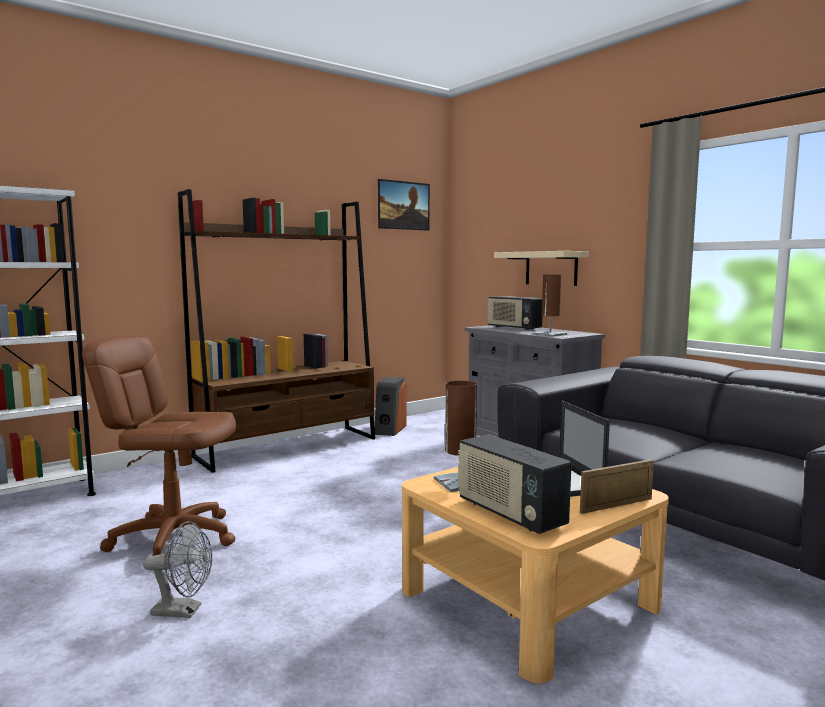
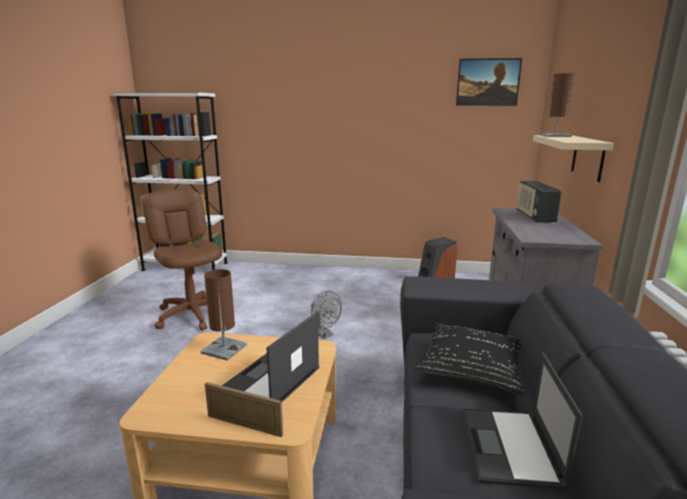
camera: 45 degrees right, 10 degrees up
grey fan [143,521,212,618] -> grey fan moved to [311,291,342,339]
brown bookcase [178,189,375,473] -> none
radio [458,434,571,534] -> none
brown table lamp [533,275,567,337] -> brown table lamp moved to [539,73,574,137]
none -> black pillow [413,323,524,396]
none -> laptop [462,352,583,490]

